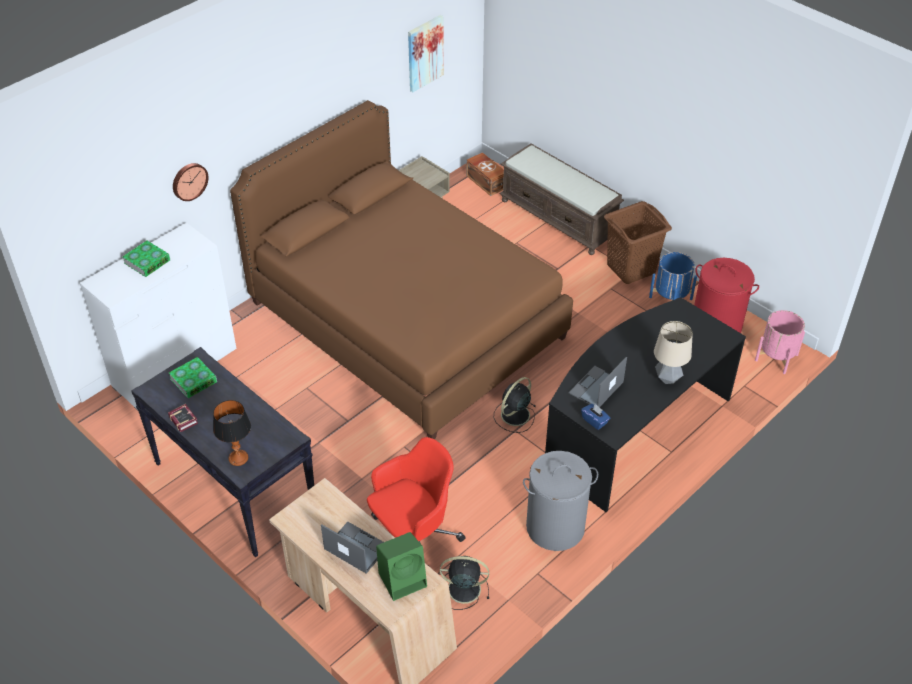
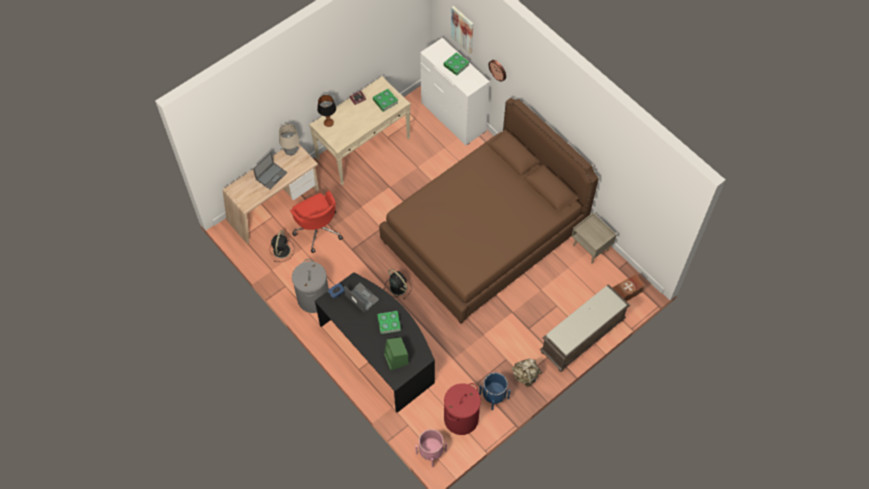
camera: 95 degrees right, 15 degrees up
black console table [131,347,314,558] -> beige console table [309,76,411,185]
green speaker [376,532,427,601] -> green speaker moved to [384,337,409,370]
picture [408,15,444,92] -> picture moved to [451,6,473,54]
brown laundry basket [604,201,672,284] -> beige backpack [512,359,542,387]
table lamp [654,321,693,384] -> table lamp moved to [279,124,300,156]
none -> book [377,311,401,334]

